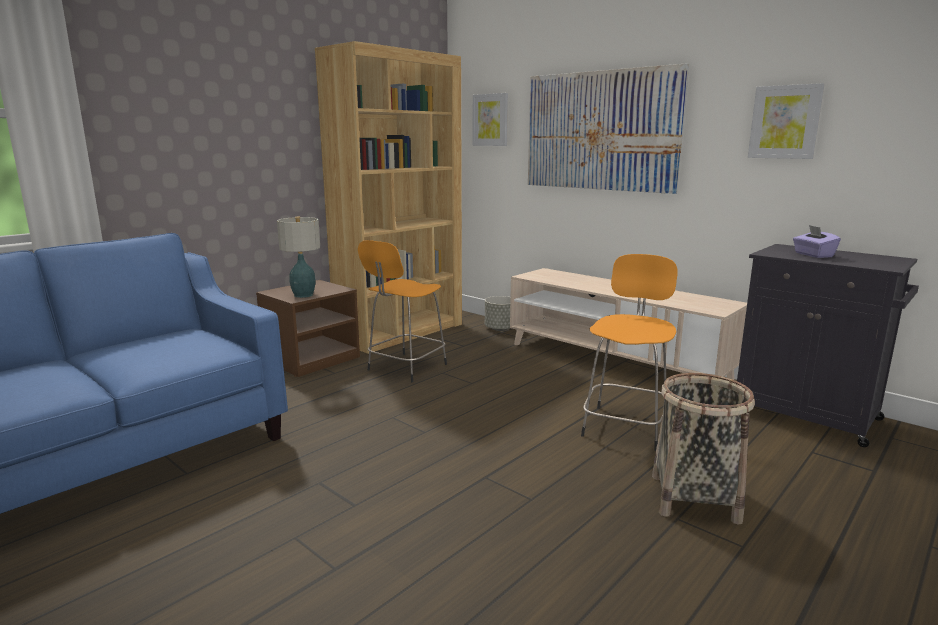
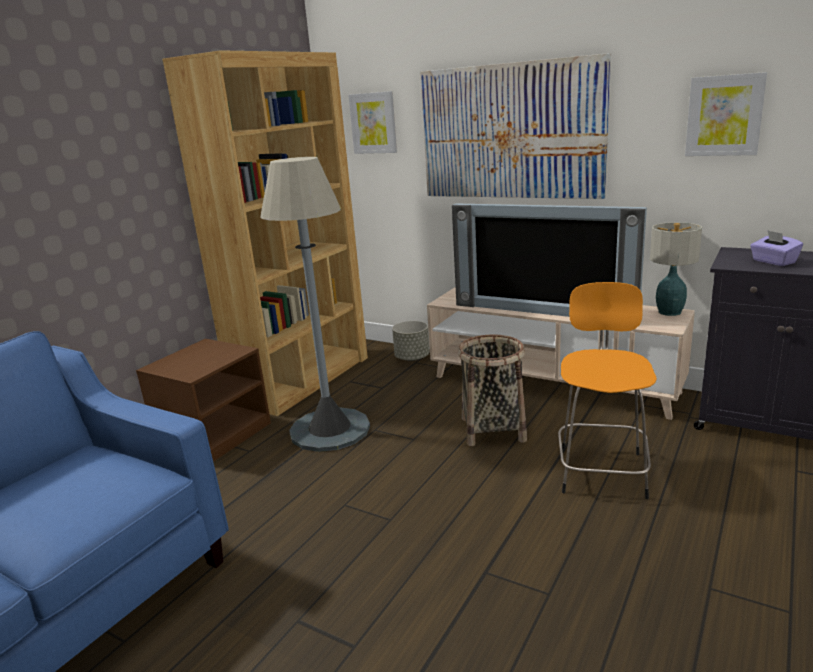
camera: 10 degrees left, 5 degrees up
table lamp [277,217,320,298] -> table lamp moved to [650,222,702,316]
orange stool [358,240,447,382] -> grey floor lamp [260,157,370,452]
basket [652,373,755,524] -> basket moved to [458,334,527,446]
none -> television [452,204,647,317]

